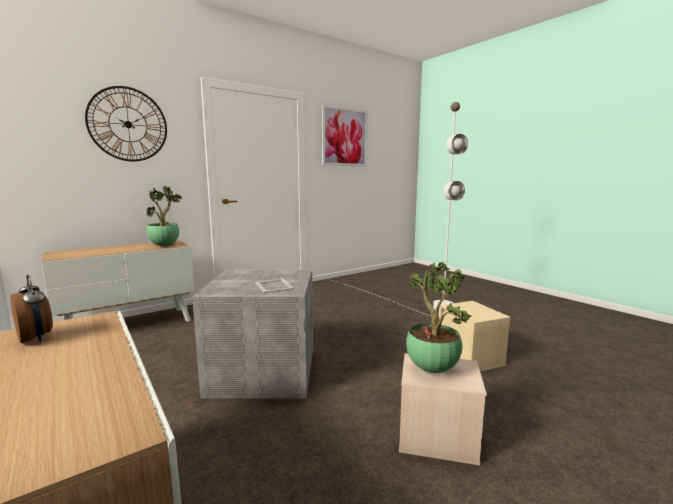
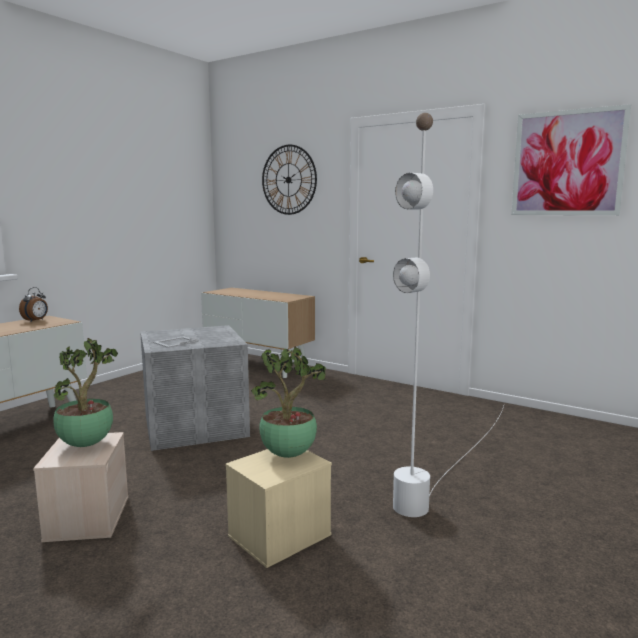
camera: 70 degrees right, 0 degrees up
potted plant [146,186,182,246] -> potted plant moved to [251,347,326,458]

